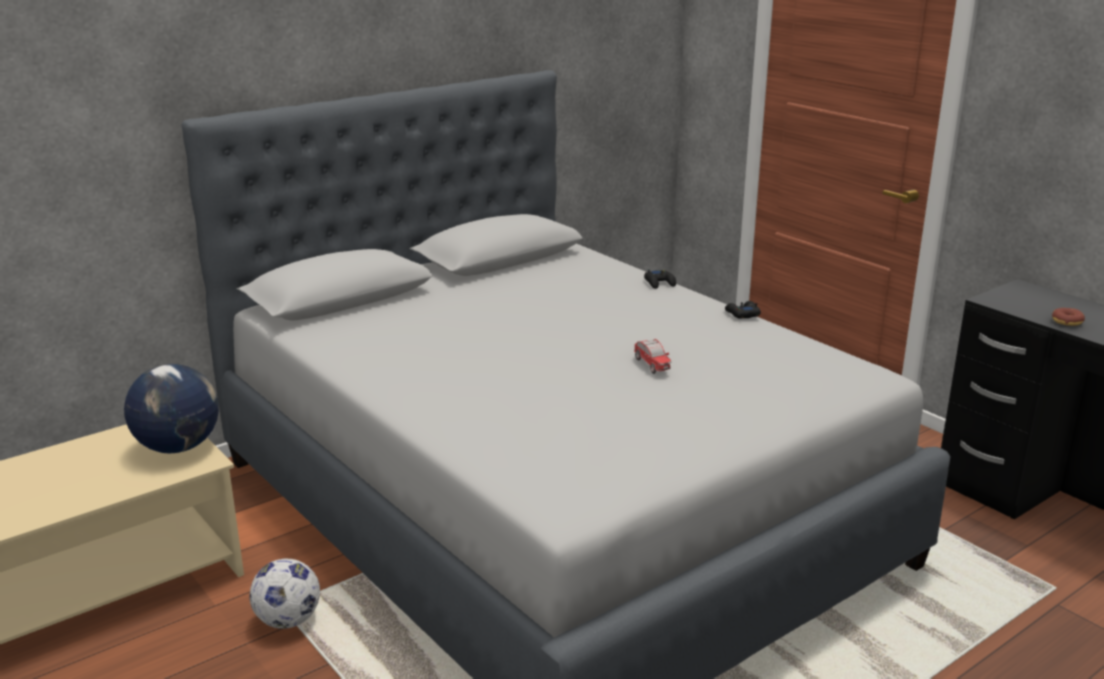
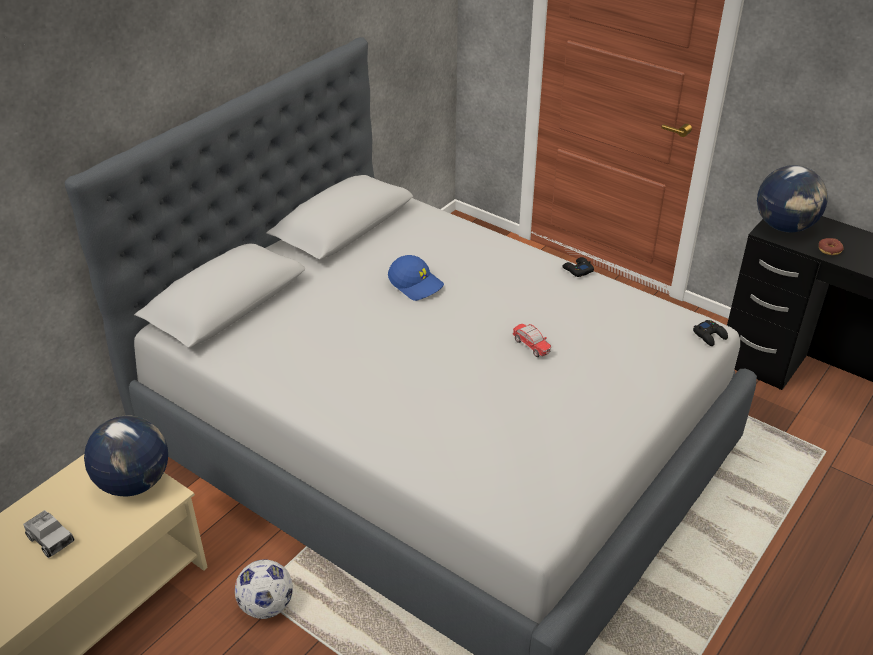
camera: 15 degrees left, 15 degrees up
black game controller [644,270,676,289] -> black game controller moved to [693,320,728,346]
none -> toy truck [23,510,75,558]
none -> blue cap [388,255,444,301]
none -> globe [757,165,828,232]

